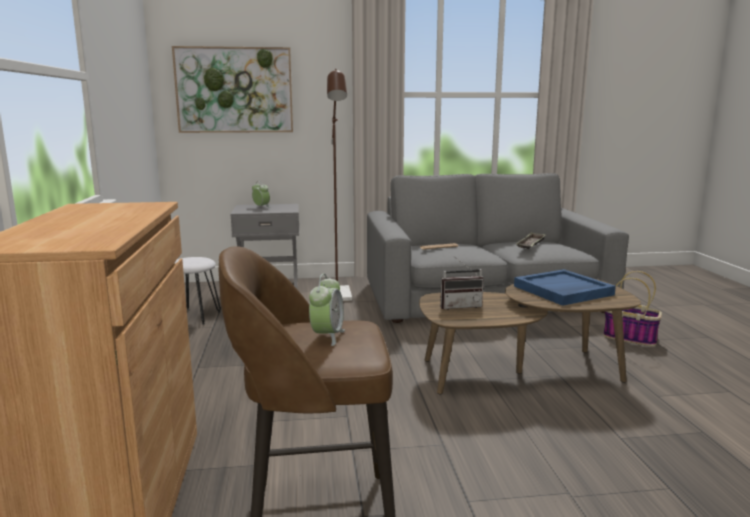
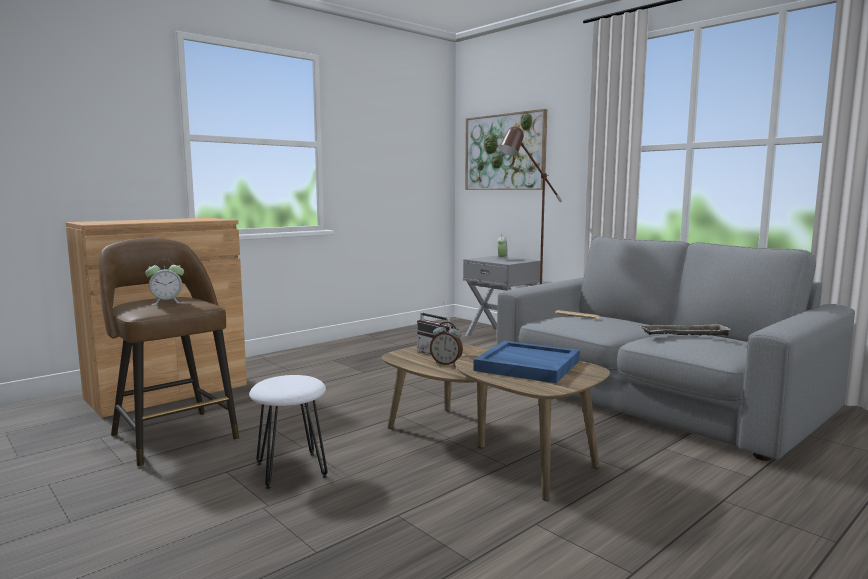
camera: 55 degrees right, 5 degrees down
white stool [175,257,221,325] -> white stool moved to [249,375,328,489]
basket [603,271,662,346] -> none
none -> alarm clock [430,322,463,365]

